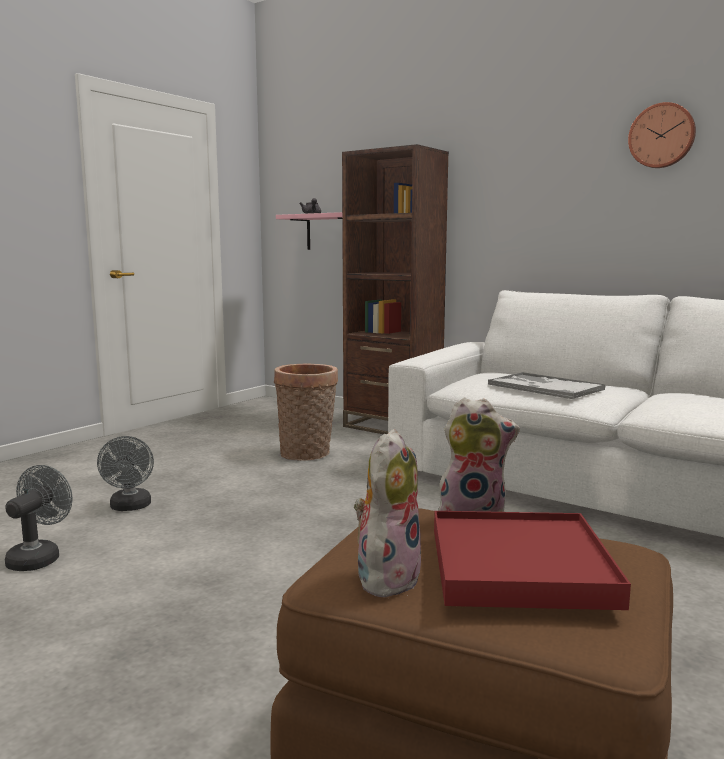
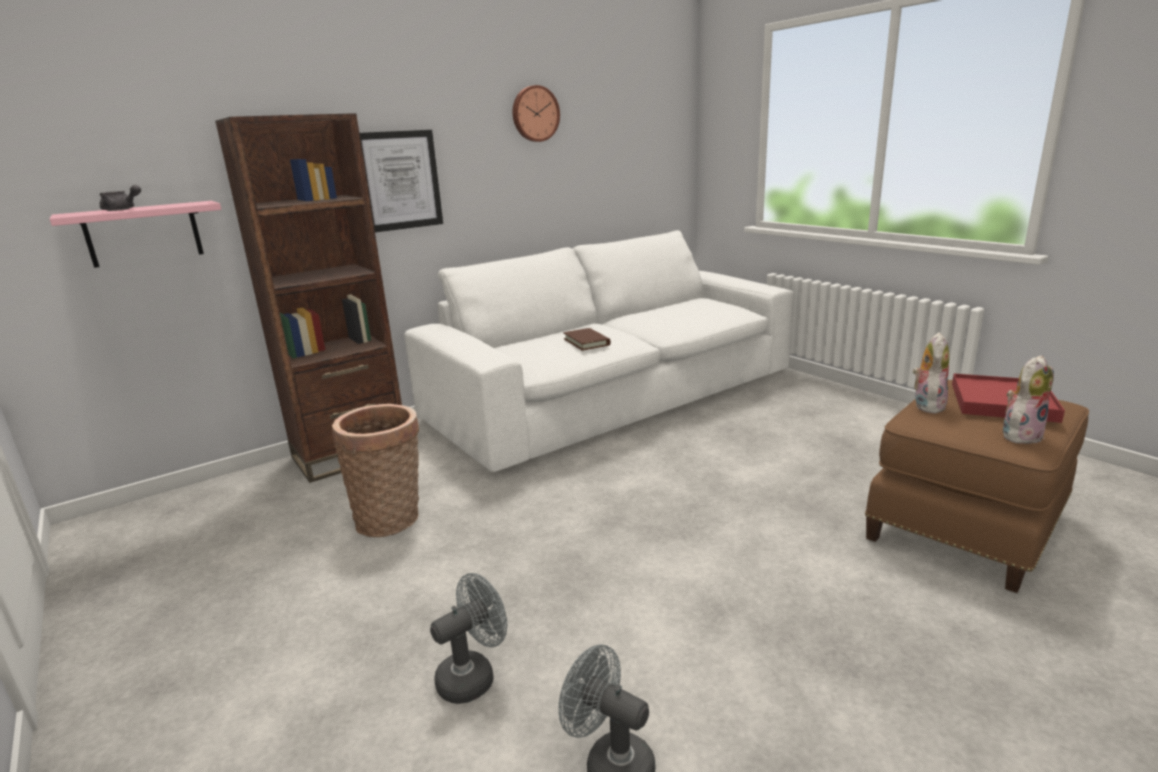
camera: 70 degrees left, 10 degrees up
grey fan [97,436,154,511] -> grey fan turned 45 degrees counterclockwise [430,573,507,704]
plush toy [354,429,421,599] -> plush toy turned 105 degrees clockwise [1003,355,1054,444]
tray [488,372,606,399] -> brown book [563,328,611,351]
none -> picture [359,130,443,232]

